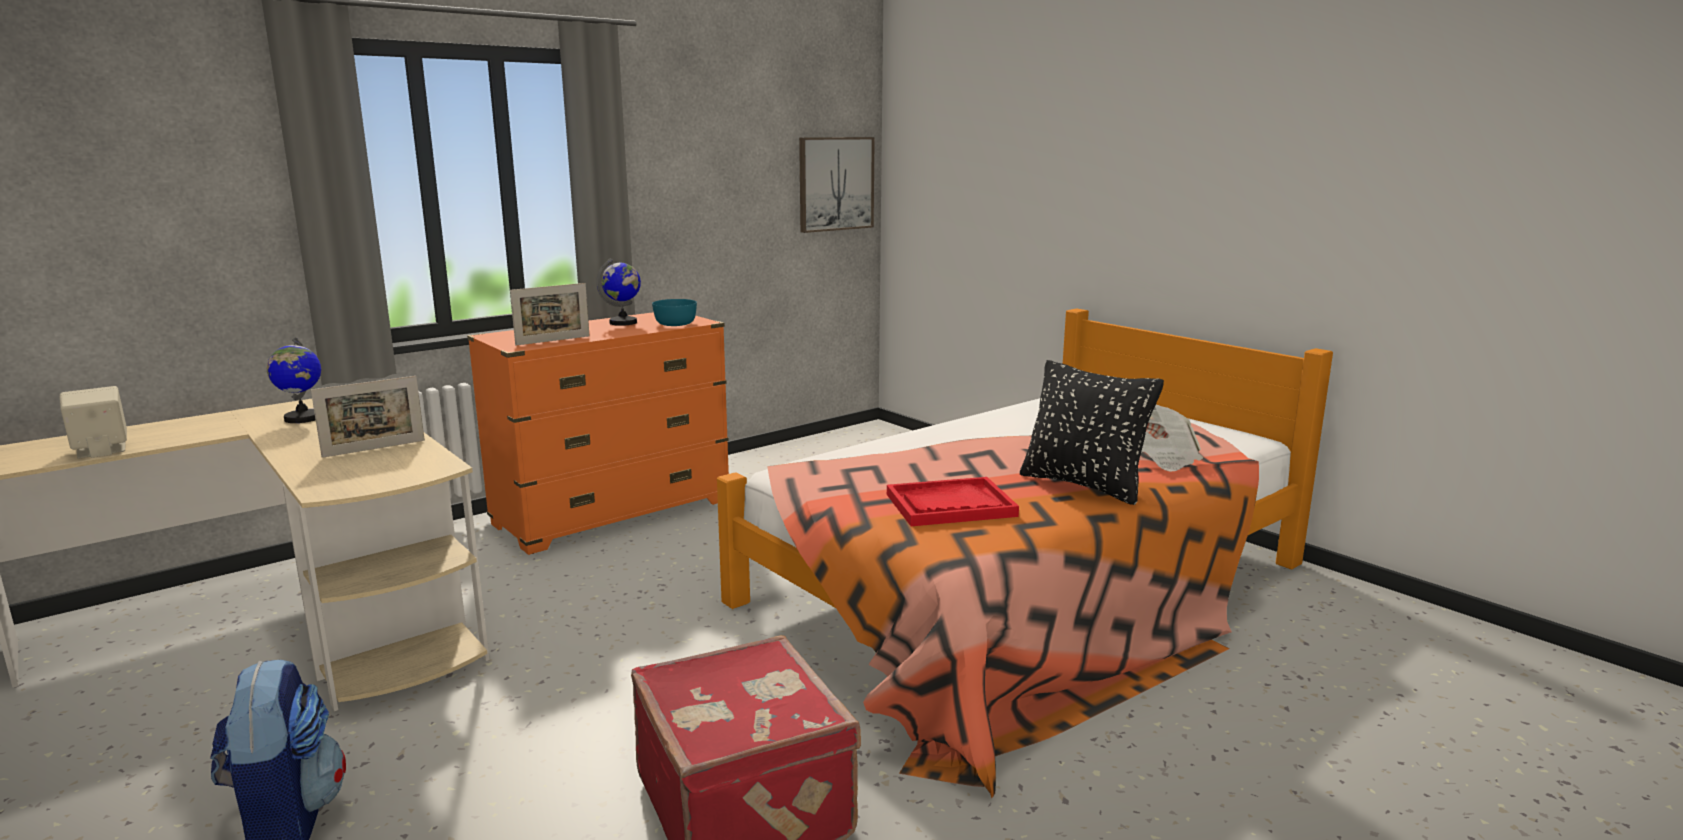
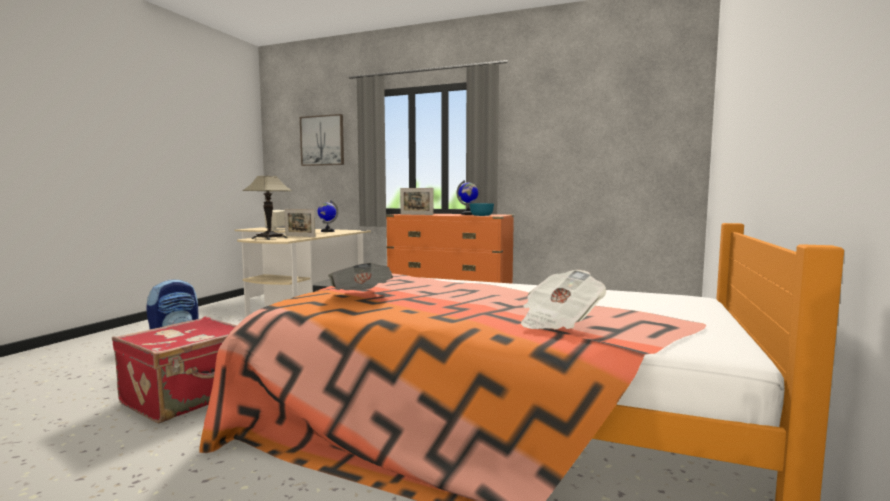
camera: 60 degrees right, 10 degrees down
picture [799,137,875,233] -> picture moved to [300,114,344,166]
red tray [887,477,1019,526] -> newspaper [328,263,393,290]
black pillow [1020,360,1164,505] -> none
none -> table lamp [242,176,292,240]

